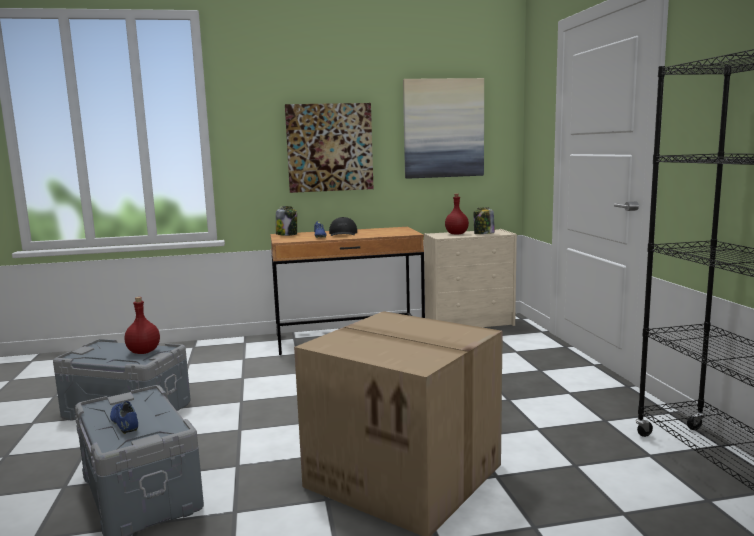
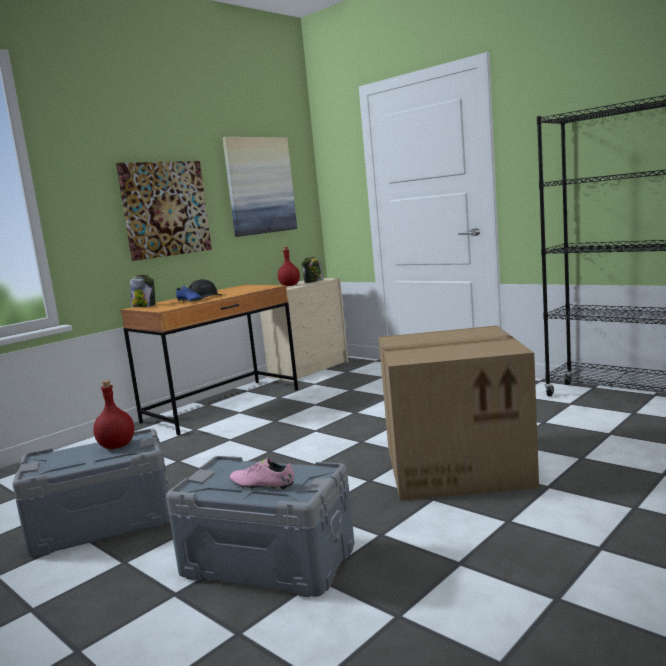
camera: 35 degrees left, 0 degrees up
blue shoe [110,401,138,434] -> pink shoe [230,458,294,490]

